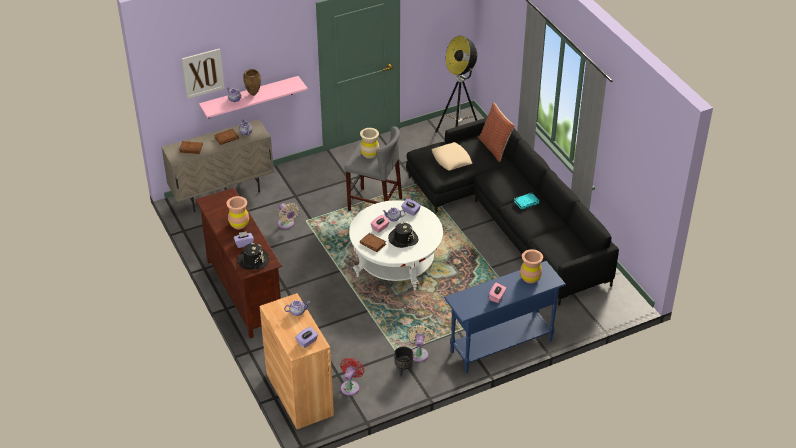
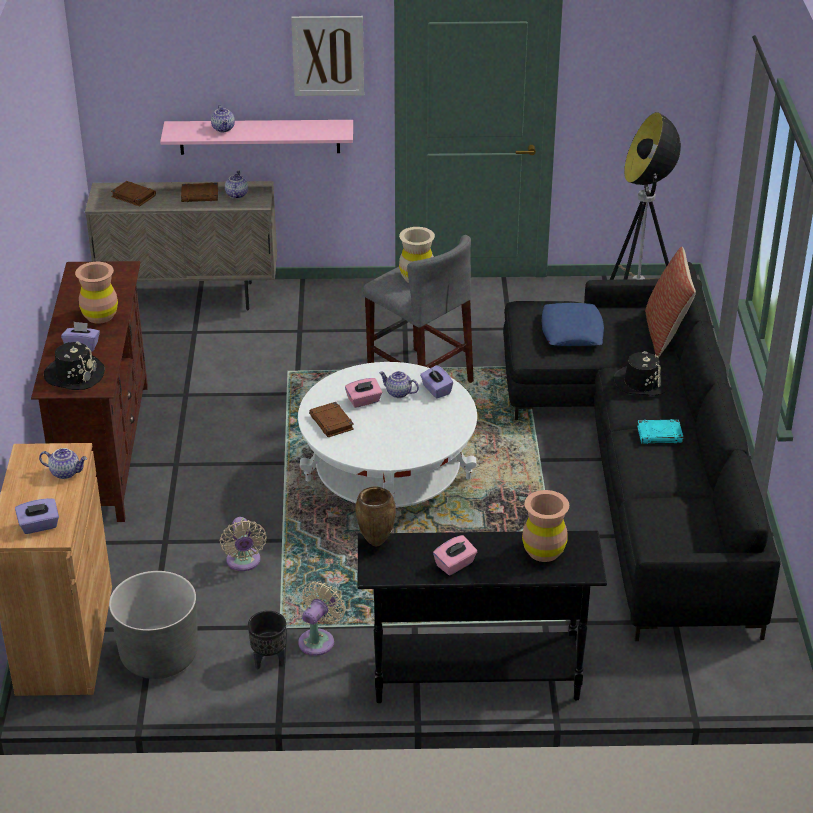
camera: 25 degrees right, 5 degrees down
picture [181,48,225,99] -> picture moved to [291,16,364,96]
brown vase [243,69,261,96] -> brown vase moved to [355,487,396,547]
beige fan [278,203,299,229] -> beige fan moved to [220,517,267,571]
red fan [340,358,364,396] -> grey planter [109,571,198,679]
black hat [388,223,419,248] -> black hat moved to [613,351,668,396]
beige pillow [432,142,472,170] -> blue pillow [542,303,604,346]
blue console table [444,261,566,373] -> black console table [358,531,607,703]

